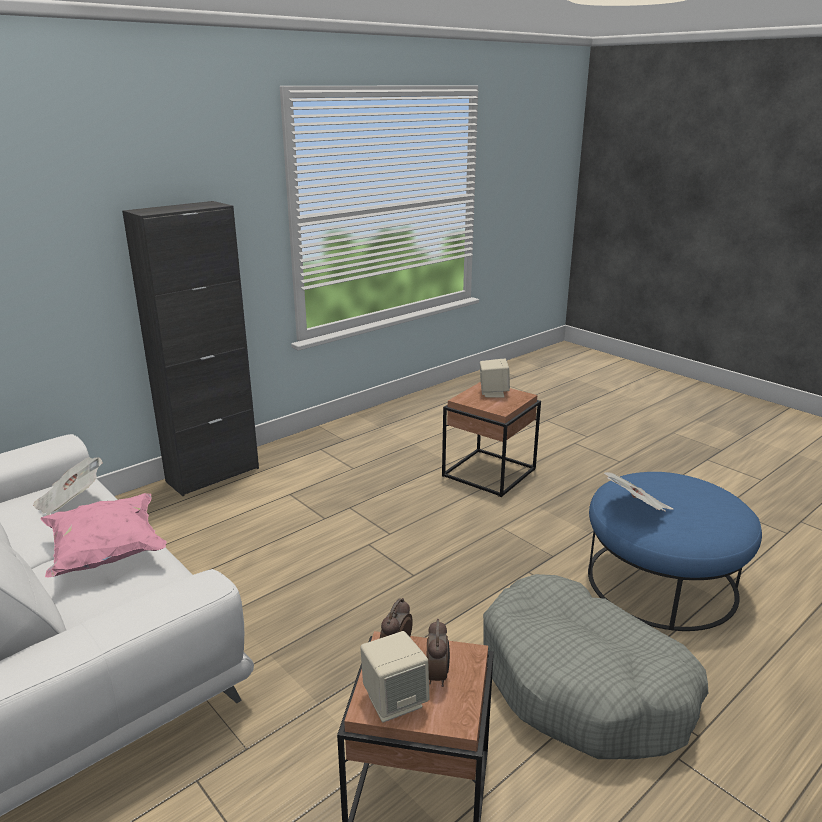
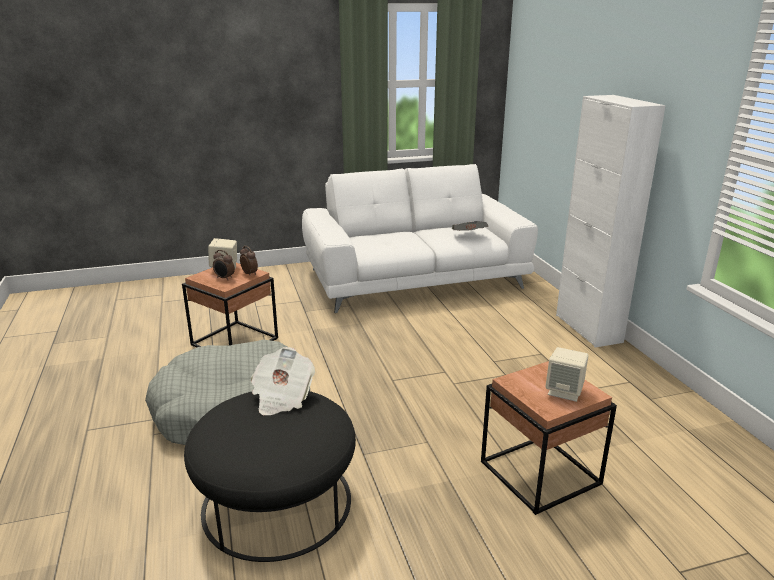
camera: 115 degrees right, 0 degrees up
pink pillow [41,493,167,577] -> none
black cabinet [122,201,259,496] -> white cabinet [556,95,666,347]
blue ottoman [588,472,762,631] -> black ottoman [184,391,356,562]

